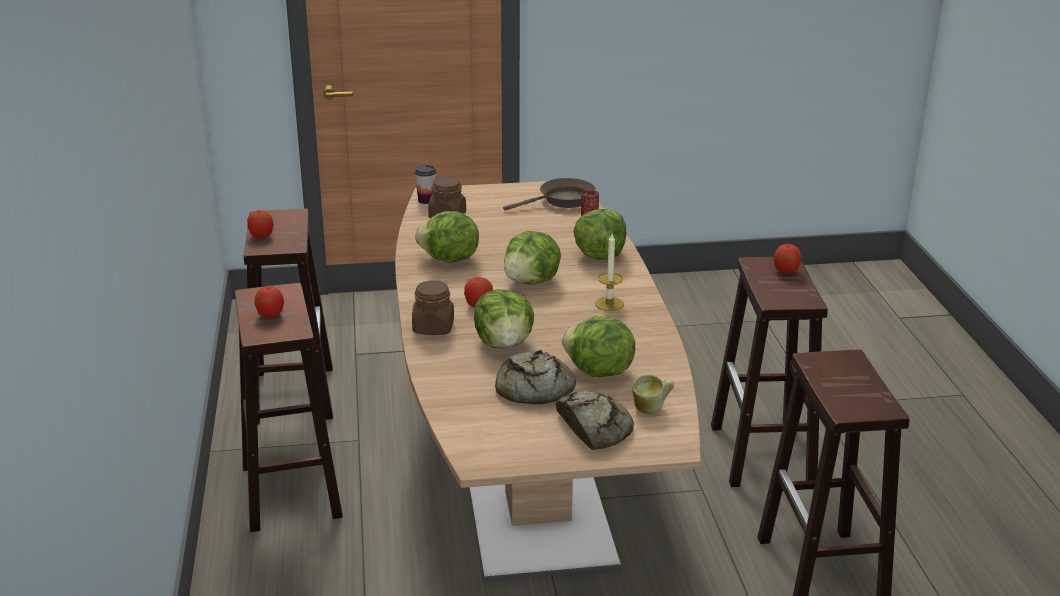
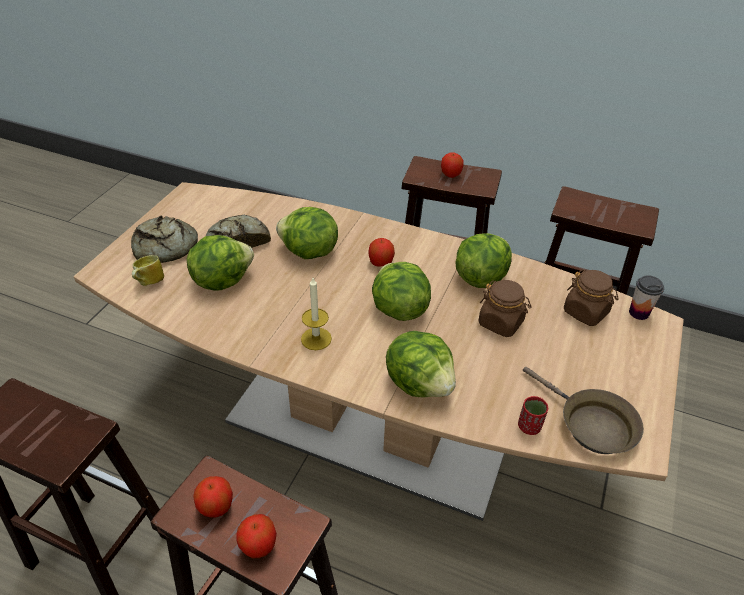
camera: 120 degrees right, 15 degrees up
apple [247,210,274,239] -> apple moved to [193,476,233,518]
brown jar [412,280,454,335] -> brown jar moved to [478,280,532,337]
brown frying pan [503,178,596,211] -> brown frying pan turned 45 degrees counterclockwise [523,367,644,454]

